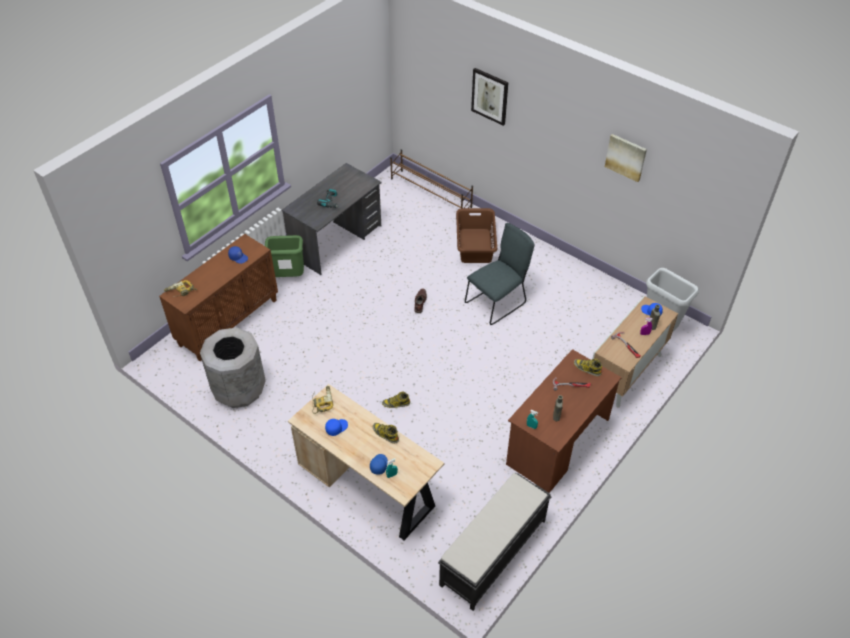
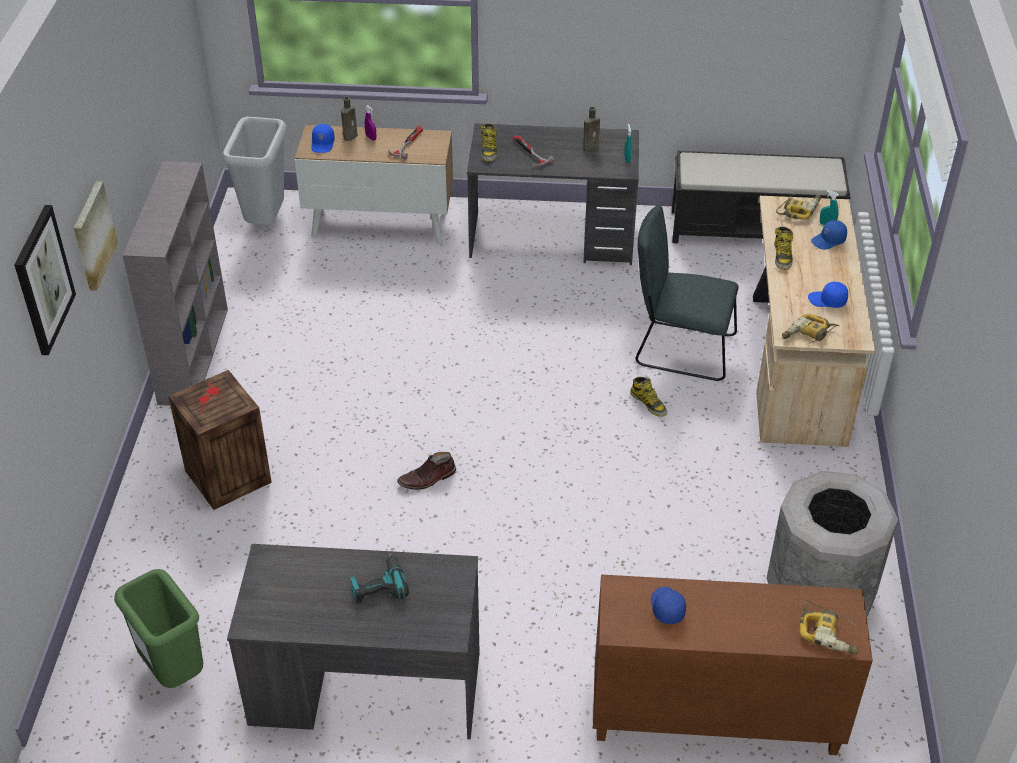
camera: 125 degrees left, 5 degrees down
green trash can [265,235,304,277] -> green trash can moved to [114,569,203,688]
brown shoe rack [390,149,473,208] -> none
brown laundry basket [456,208,497,263] -> crate [168,370,272,510]
grey chair [465,223,535,325] -> grey chair moved to [636,204,739,381]
brown desk [506,349,622,493] -> grey desk [467,124,639,265]
picture [605,134,647,182] -> picture moved to [74,181,118,291]
none -> grey bookcase [122,161,228,406]
none -> power drill [776,193,821,220]

